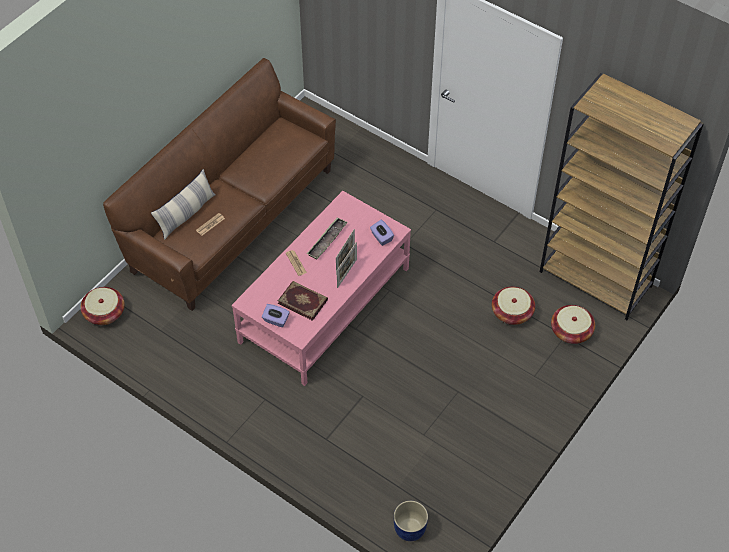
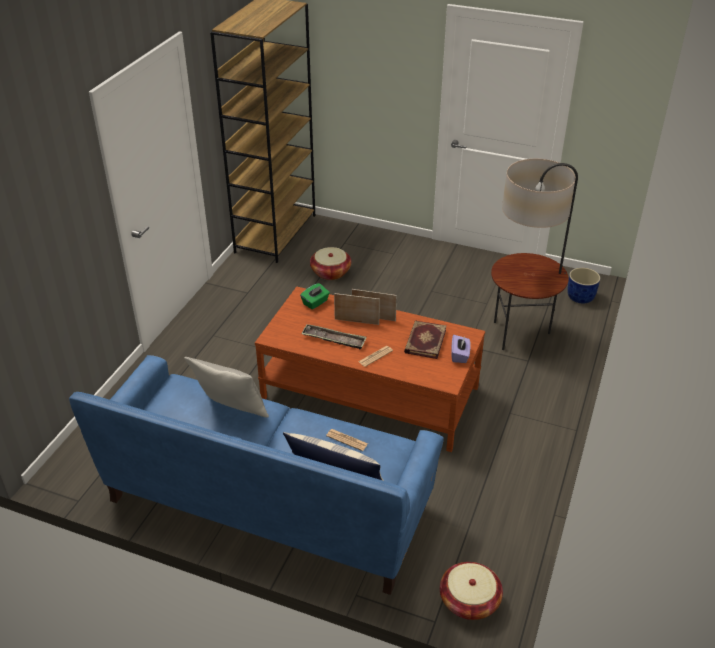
camera: 105 degrees left, 15 degrees down
brown sofa [103,58,336,311] -> blue sofa [69,355,444,595]
pink coffee table [232,191,411,386] -> brown coffee table [255,287,485,452]
purple tissue box [370,220,394,246] -> green tissue box [300,283,330,309]
basket [551,305,595,344] -> none
none -> grey pillow [184,357,269,418]
none -> floor lamp [491,159,578,350]

